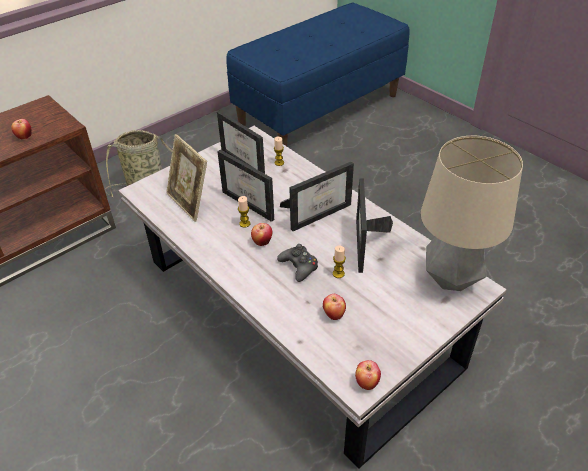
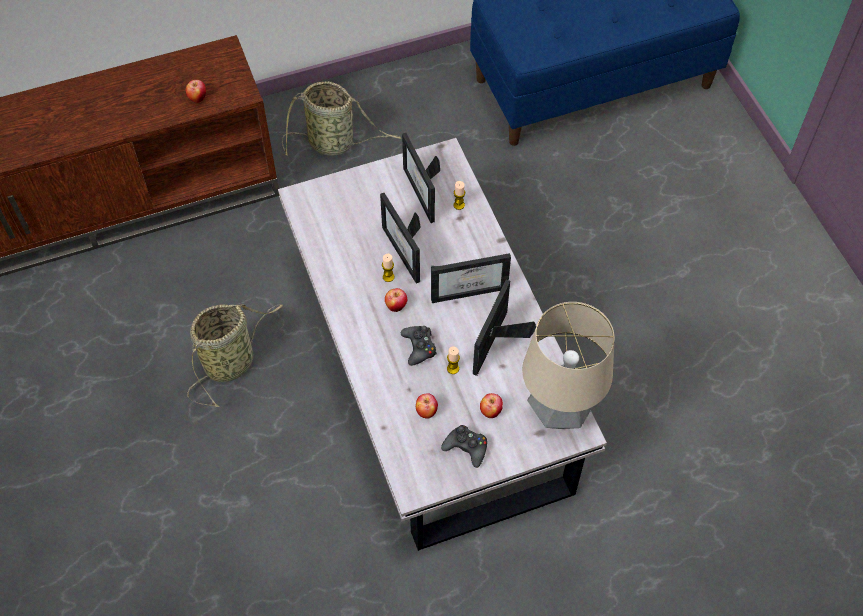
camera: 20 degrees right, 15 degrees up
picture frame [166,134,207,222] -> none
apple [355,360,381,390] -> apple moved to [480,393,503,418]
none -> basket [187,304,283,407]
none -> black game controller [441,425,487,468]

